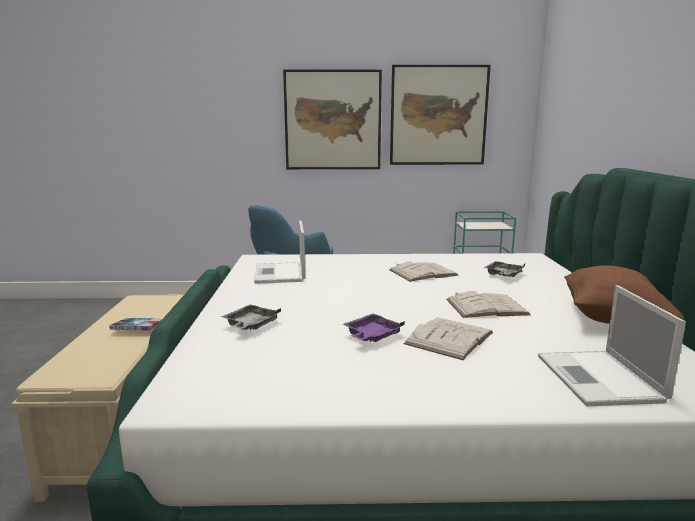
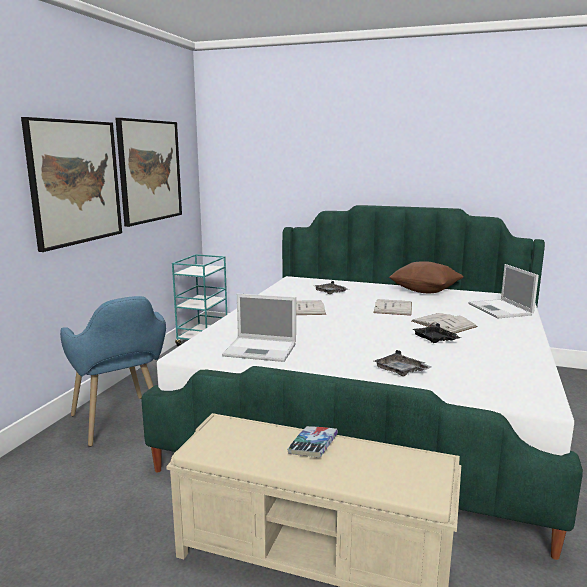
camera: 70 degrees left, 0 degrees up
purple tray [343,313,405,342] -> black tray [412,323,461,343]
laptop [538,285,686,406] -> laptop turned 60 degrees clockwise [468,264,539,318]

